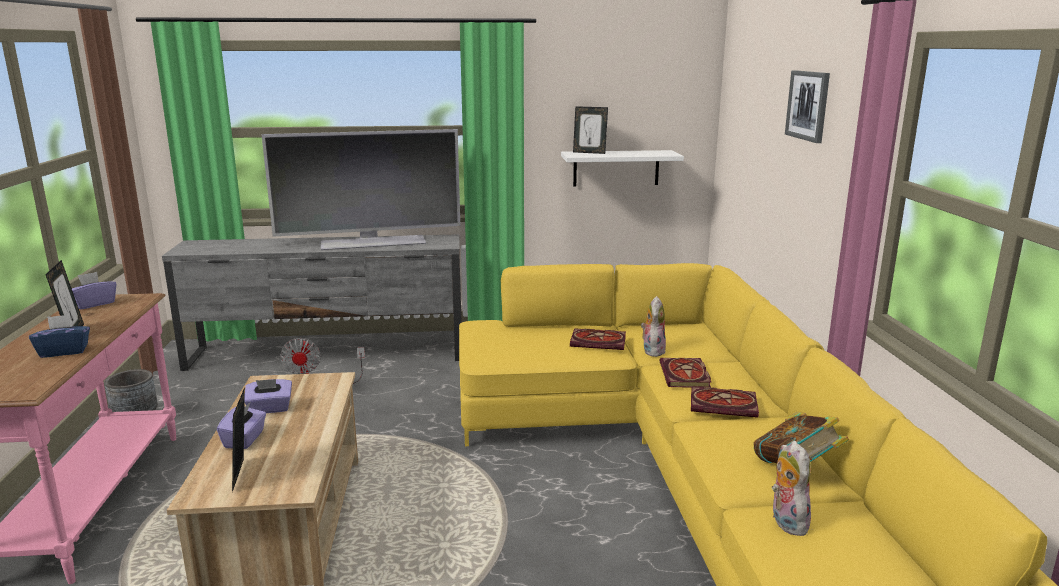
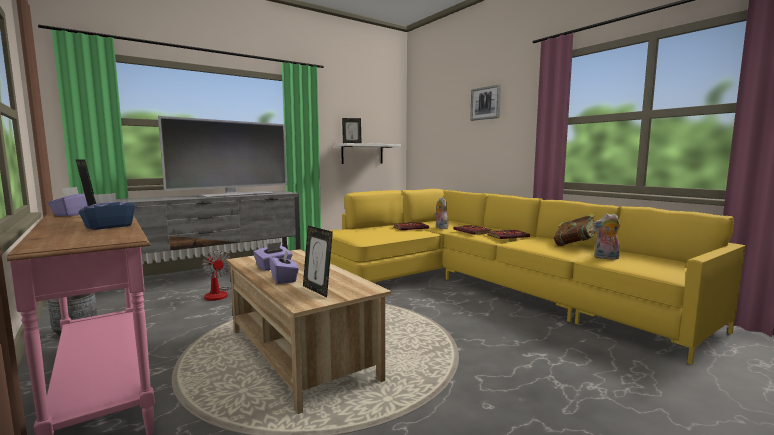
camera: 30 degrees left, 10 degrees down
plush toy [772,441,811,536] -> plush toy turned 45 degrees counterclockwise [593,213,620,260]

